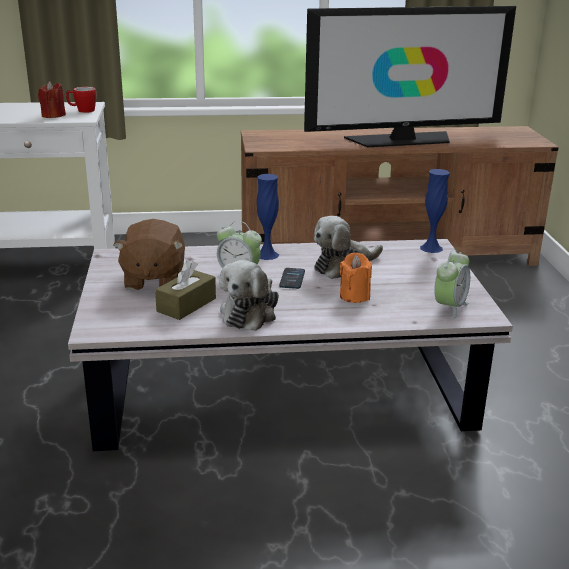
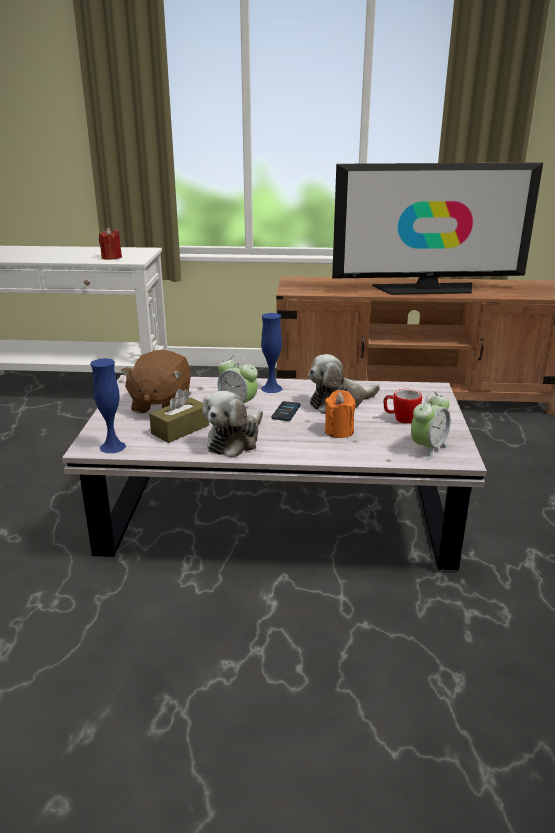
camera: 10 degrees right, 0 degrees up
mug [66,87,96,113] -> mug moved to [384,389,422,424]
blue vase [420,169,450,253] -> blue vase moved to [90,358,126,453]

